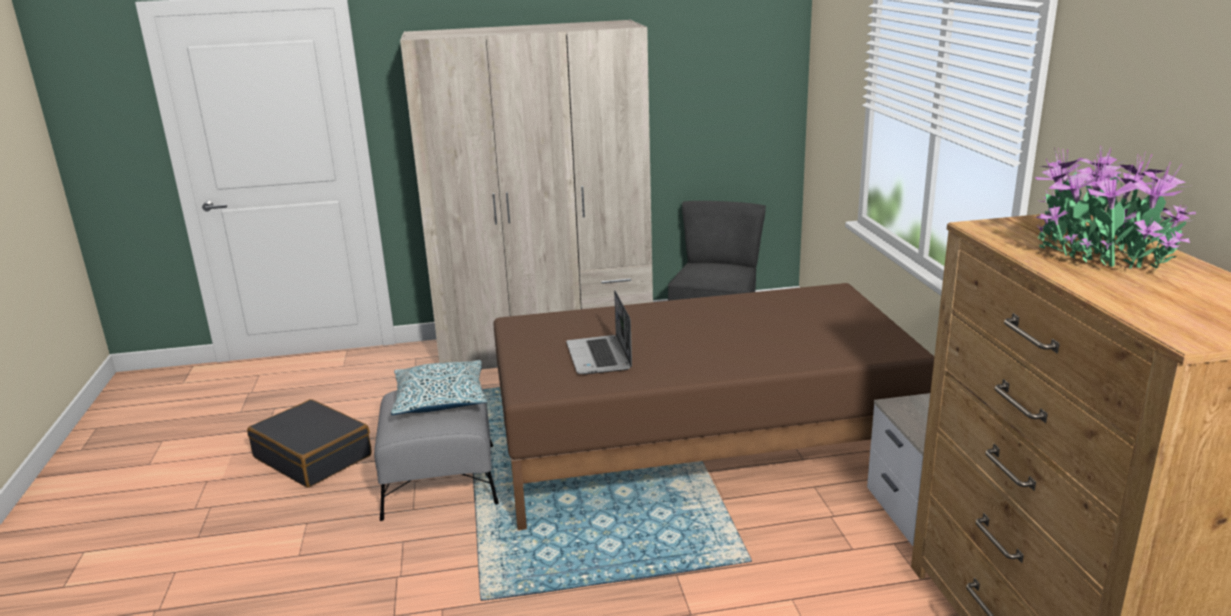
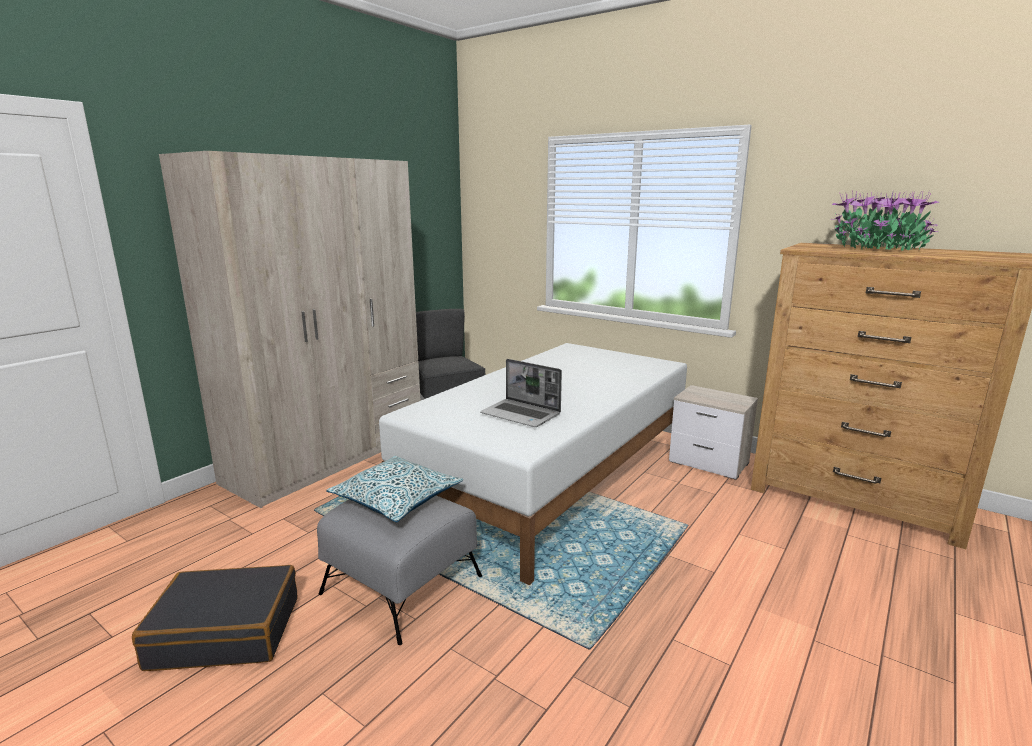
camera: 45 degrees left, 5 degrees down
brown bed [493,283,934,530] -> white bed [379,343,687,585]

